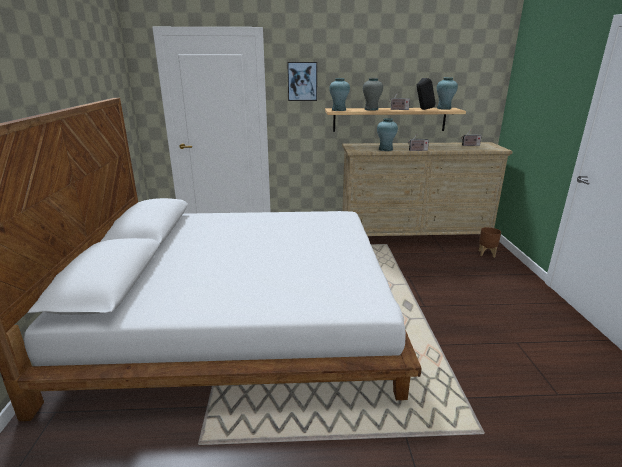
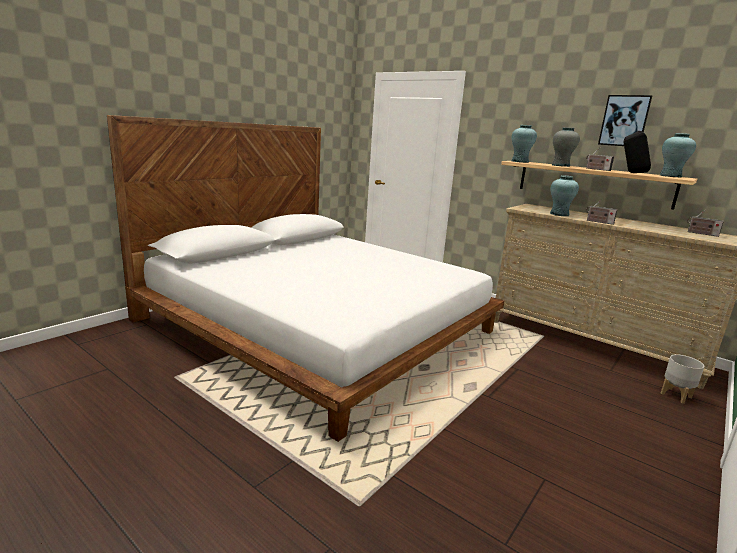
camera: 40 degrees right, 5 degrees down
picture [287,62,317,101] -> picture moved to [598,95,652,146]
brown planter [479,227,501,258] -> grey planter [661,354,704,404]

